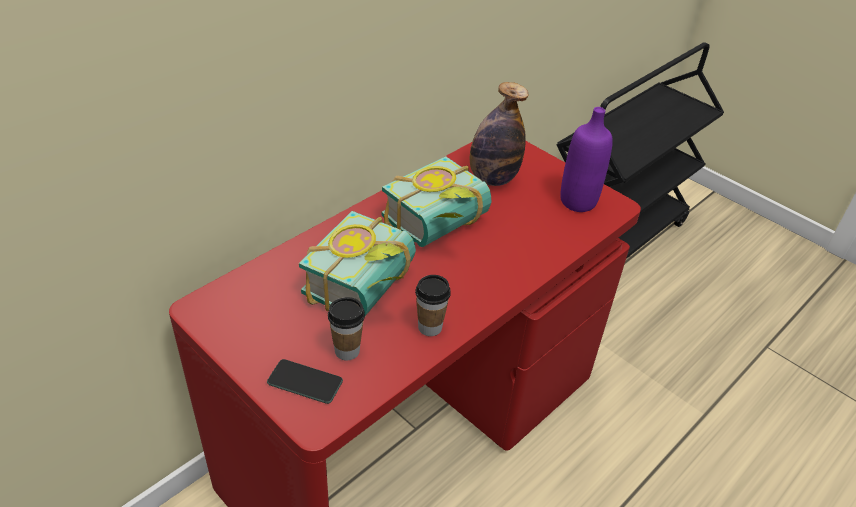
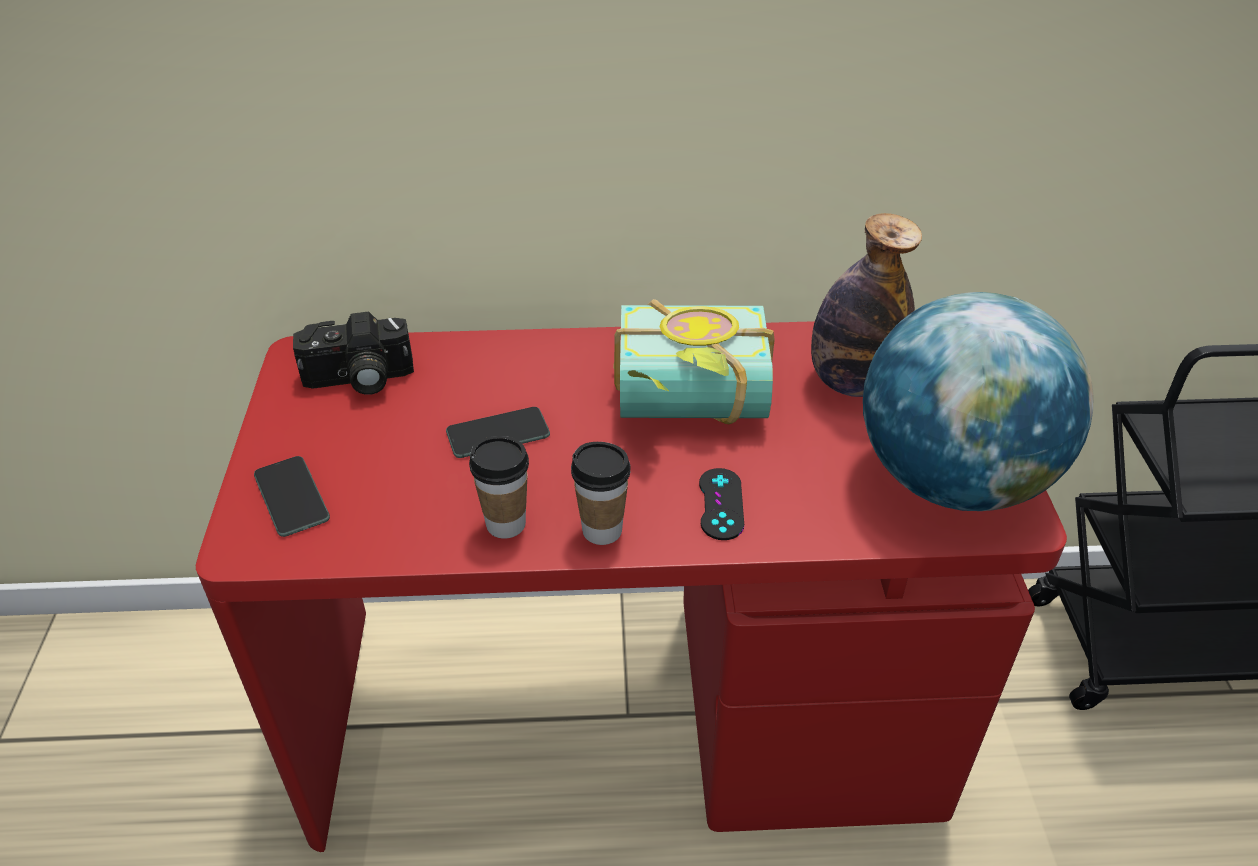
camera: 45 degrees right, 0 degrees up
book [299,211,416,316] -> phone [446,407,550,458]
cup [328,297,365,360] -> cup moved to [571,442,631,545]
purple bottle [560,107,613,212] -> globe [863,292,1093,511]
none -> camera [293,311,414,395]
none -> black game controller [699,468,744,540]

